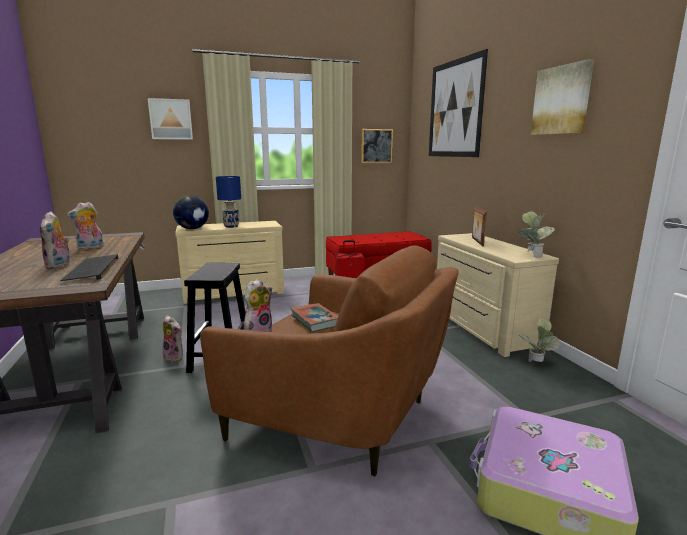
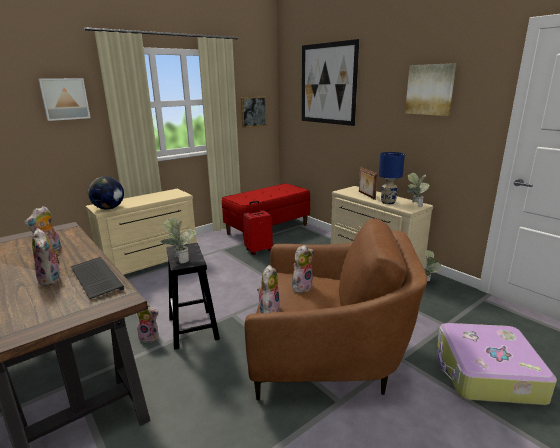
camera: 20 degrees left, 5 degrees up
blue table lamp [216,176,241,228] -> blue table lamp moved to [379,152,405,204]
book [290,303,338,332] -> plush toy [292,245,314,293]
none -> potted plant [160,218,196,263]

